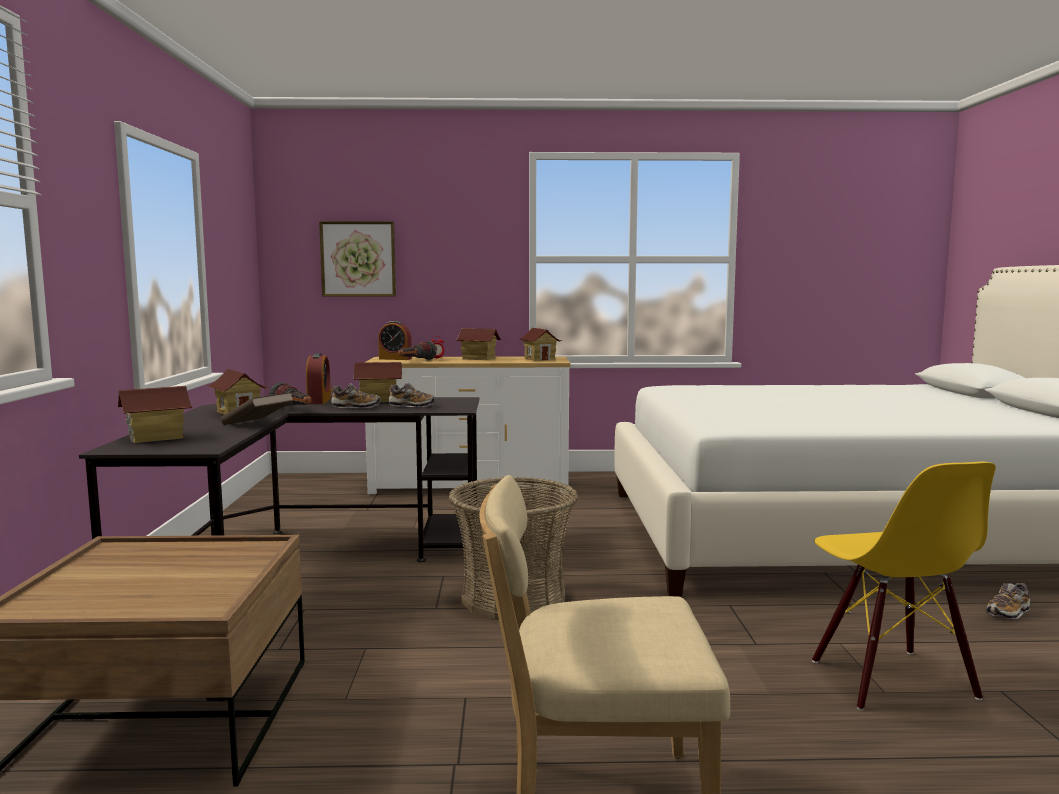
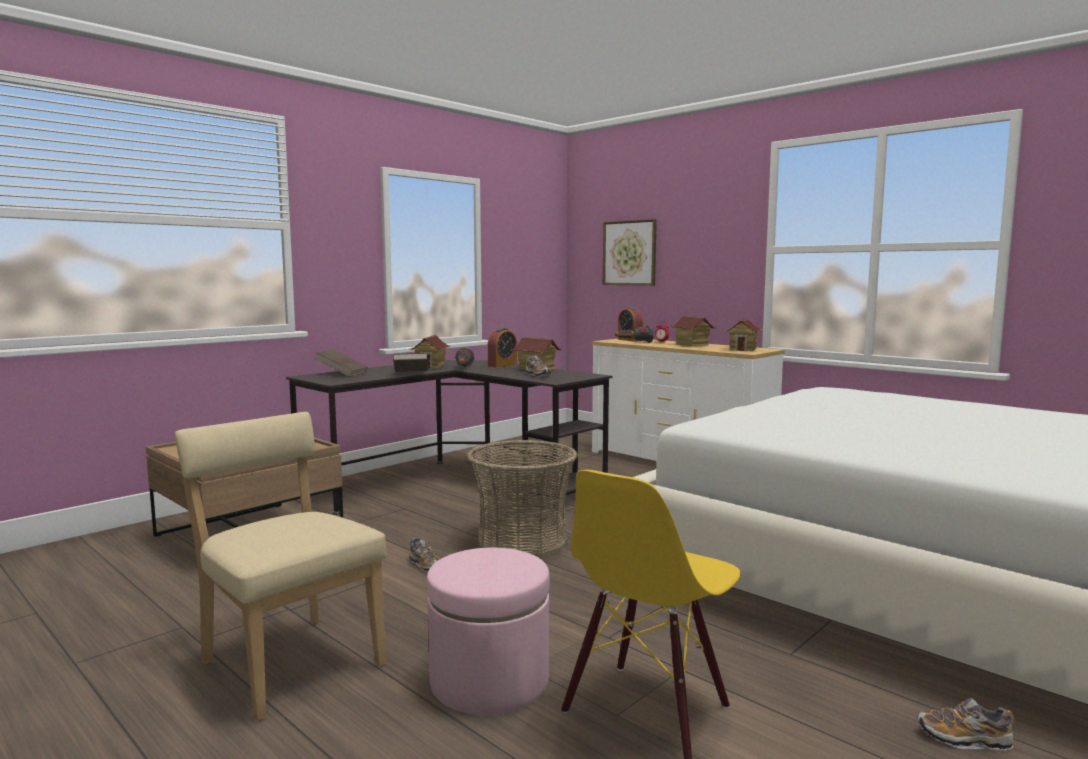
camera: 45 degrees right, 0 degrees up
toy house [117,386,192,443] -> brown book [315,350,367,376]
shoe [331,383,381,408] -> shoe moved to [409,537,440,573]
none -> pink ottoman [427,548,550,715]

